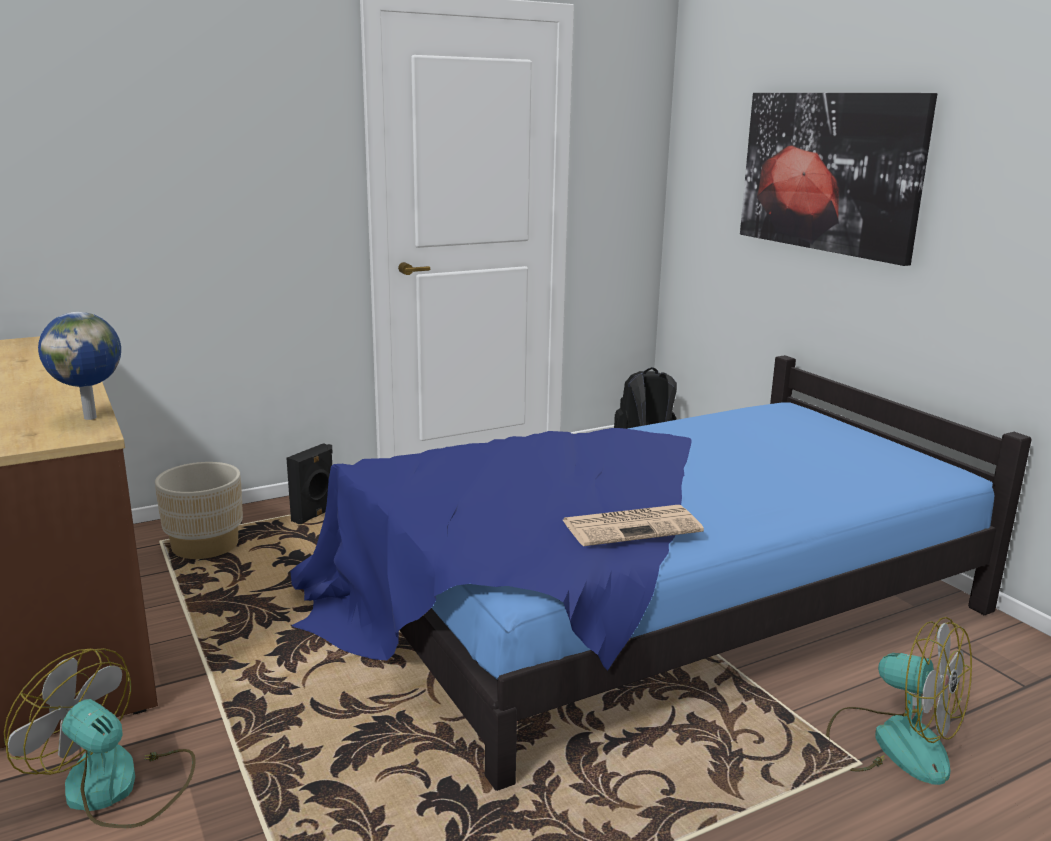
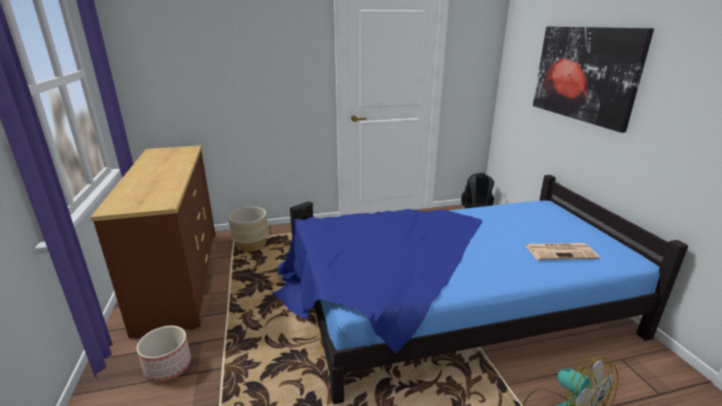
camera: 15 degrees right, 5 degrees up
fan [4,648,196,828] -> planter [136,326,191,382]
globe [38,312,121,420] -> none
newspaper [563,505,704,546] -> newspaper moved to [525,243,600,260]

